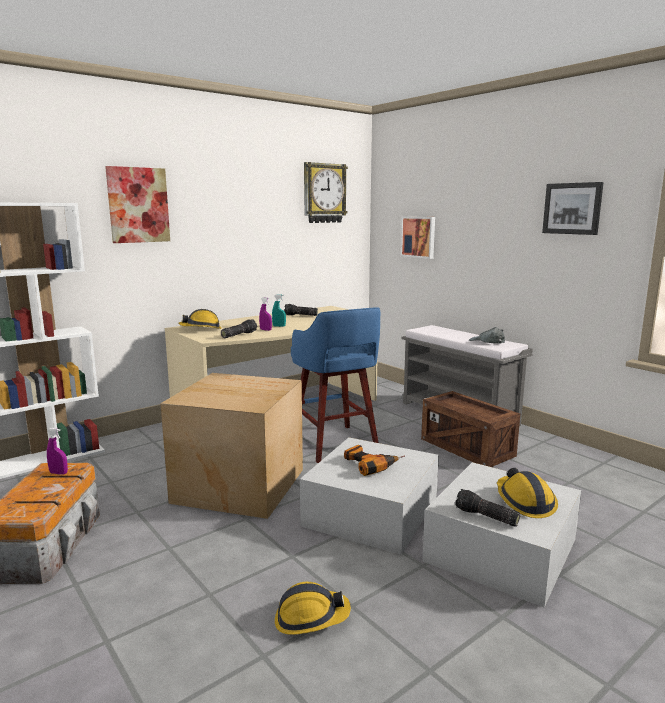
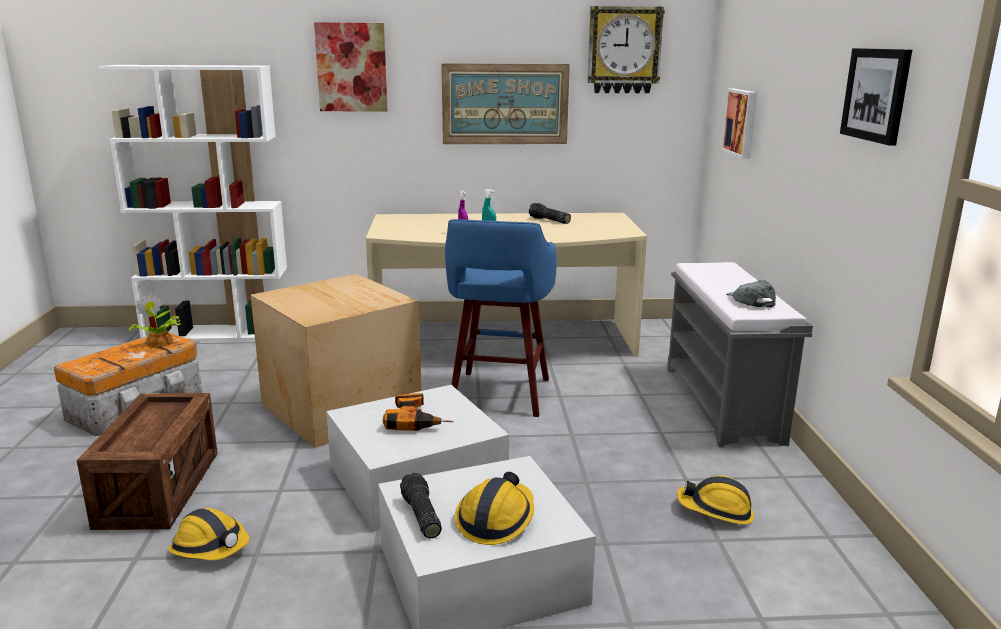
camera: 35 degrees right, 5 degrees up
purple spray bottle [47,428,68,475] -> potted plant [128,293,181,347]
hard hat [178,309,221,329] -> hard hat moved to [677,475,754,525]
flashlight [221,319,257,338] -> none
crate [421,391,520,467] -> crate moved to [77,393,218,530]
none -> picture [441,63,570,144]

